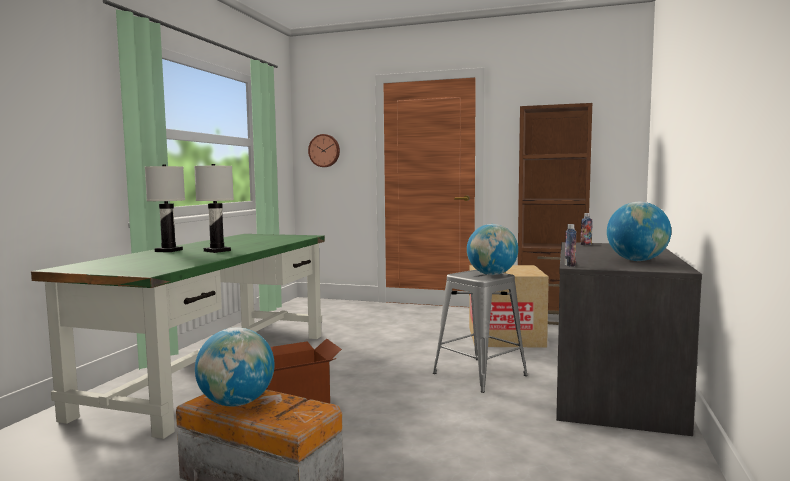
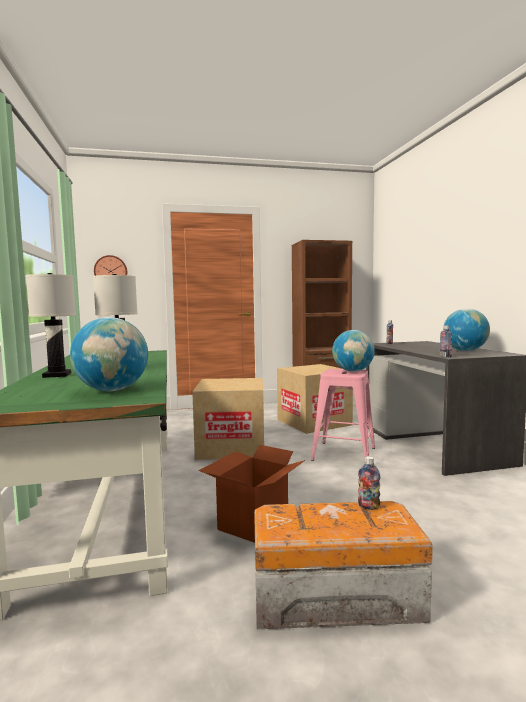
camera: 30 degrees left, 0 degrees up
globe [195,327,275,407] -> globe moved to [70,317,148,391]
grey stool [433,270,528,393] -> pink stool [311,369,375,461]
none -> cardboard box [192,378,264,460]
none -> bottle [358,456,380,510]

